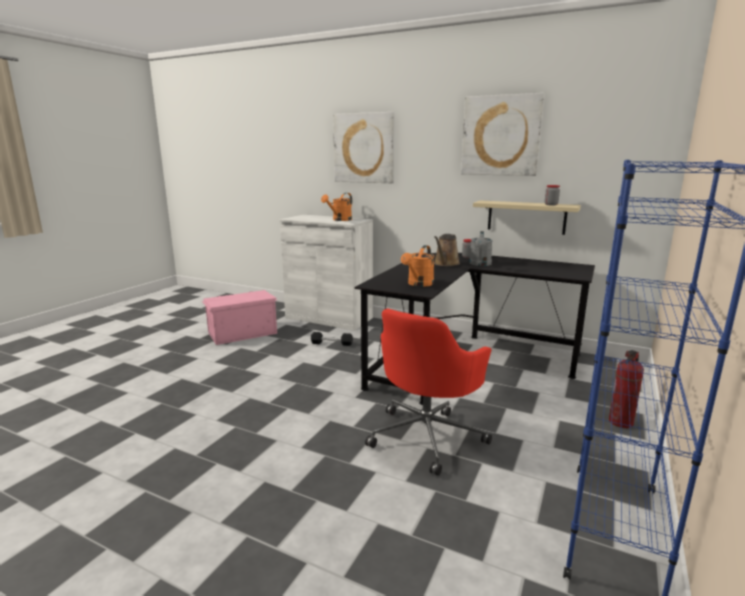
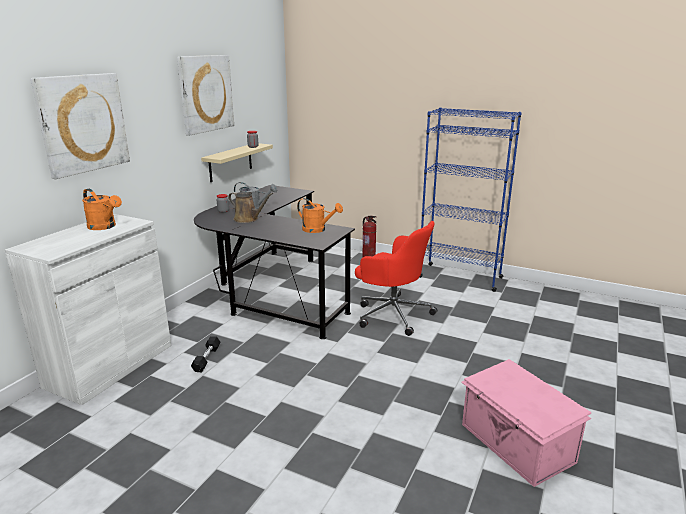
camera: 90 degrees left, 5 degrees up
pink storage box [202,290,278,345] -> pink storage box moved to [461,359,591,487]

